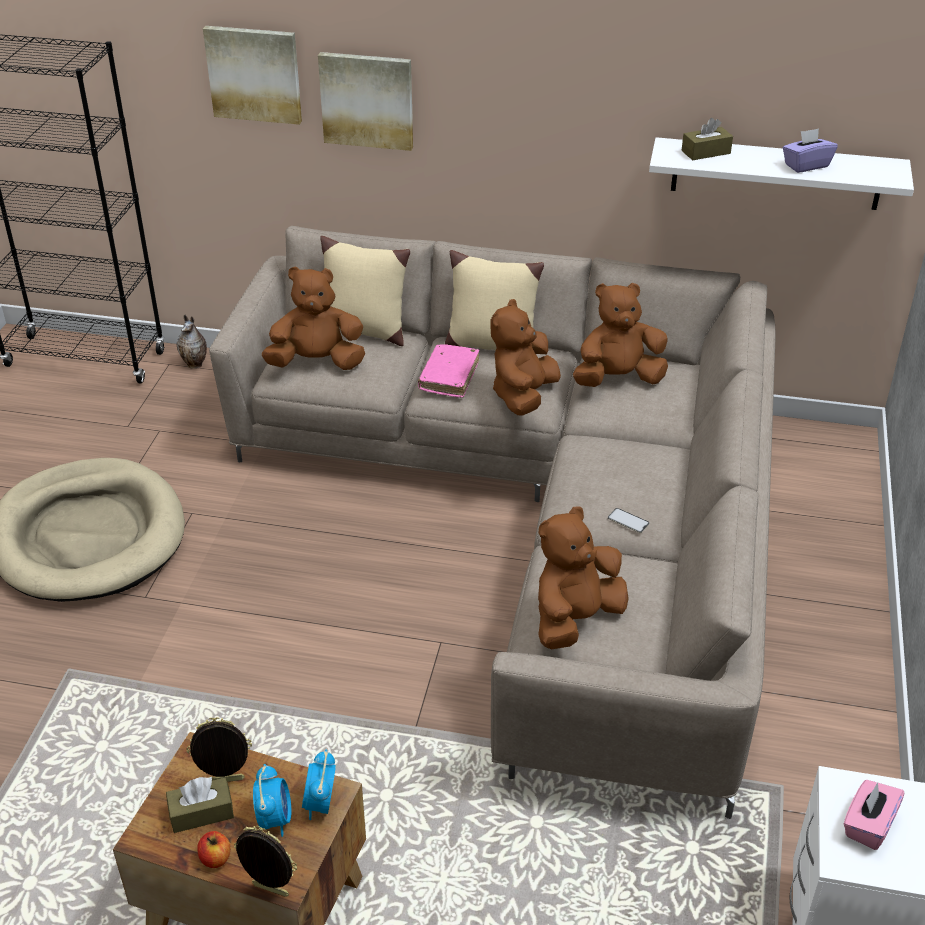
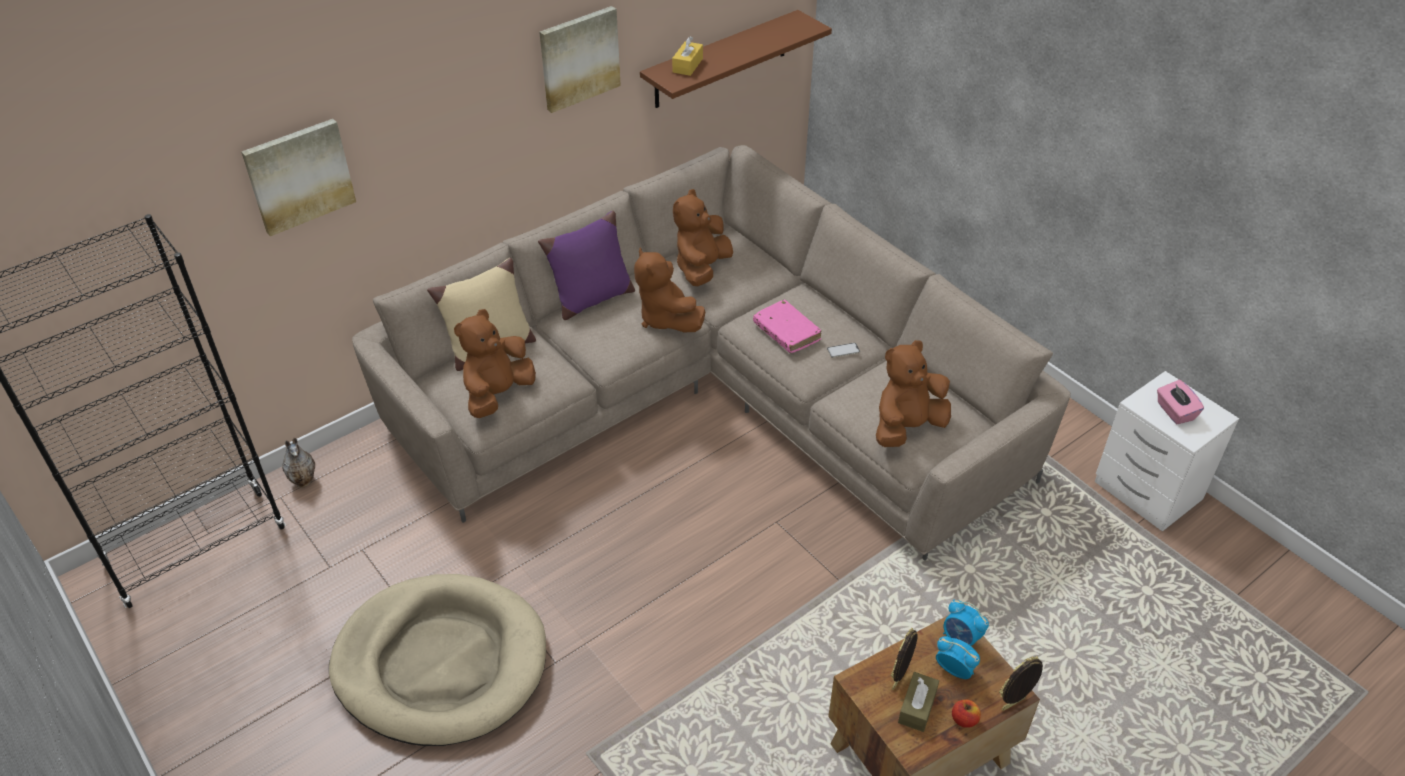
camera: 50 degrees left, 5 degrees up
picture [318,52,413,151] -> picture moved to [539,6,621,113]
pink book [418,344,479,398] -> pink book moved to [753,300,821,353]
beige pillow [445,250,544,350] -> purple pillow [538,211,635,320]
brown plush toy [538,507,629,649] -> brown plush toy turned 60 degrees clockwise [876,340,951,447]
white shelf [649,137,914,210] -> brown shelf [640,10,832,108]
brown tissue box [682,118,733,160] -> yellow tissue box [672,36,703,76]
purple tissue box [783,128,838,173] -> none

